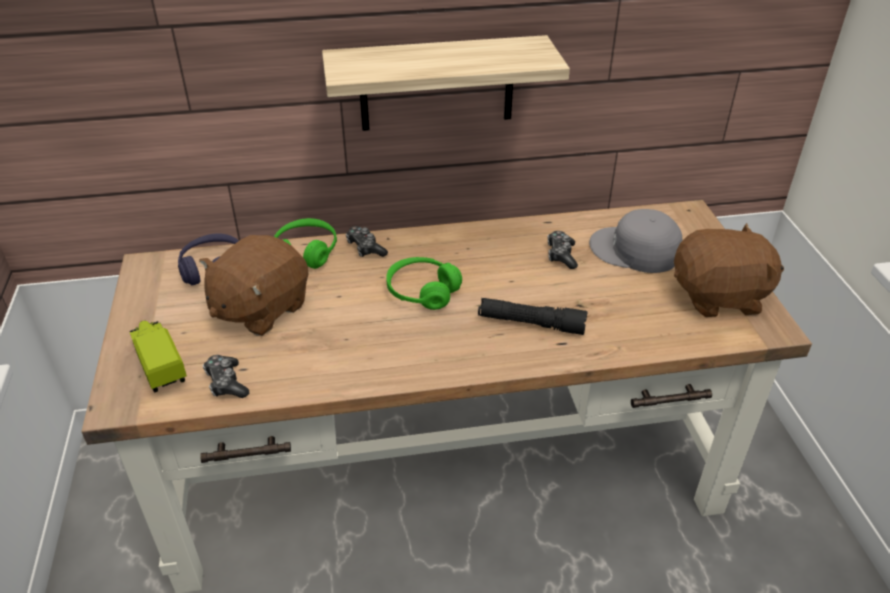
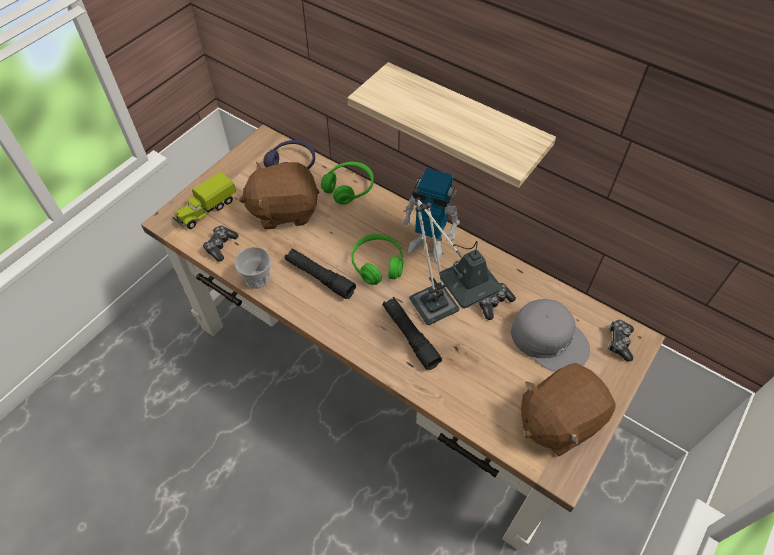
camera: 45 degrees right, 15 degrees up
toy truck [130,321,187,392] -> toy truck turned 150 degrees counterclockwise [173,172,236,229]
game controller [346,226,388,257] -> game controller moved to [608,320,634,362]
grey cap [589,209,682,273] -> grey cap turned 150 degrees clockwise [511,299,590,372]
brown plush toy [674,223,784,317] -> brown plush toy turned 105 degrees clockwise [521,363,616,456]
none -> cup [234,247,271,289]
none -> black flashlight [284,248,356,299]
none -> toy robot [402,168,460,262]
none -> table lamp [409,197,502,325]

